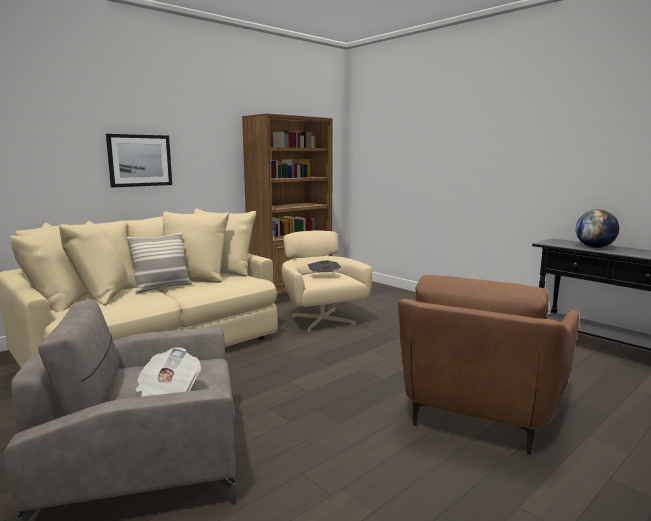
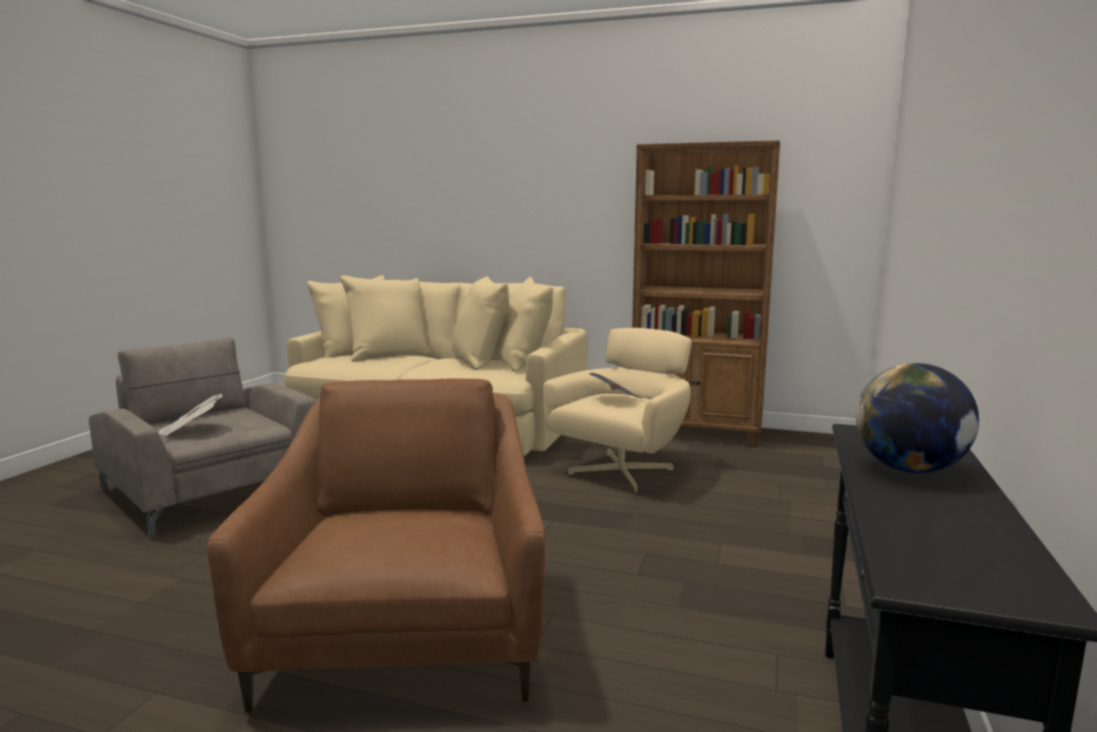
camera: 60 degrees right, 0 degrees up
picture [106,134,172,187] -> none
pillow [127,232,192,294] -> none
brown armchair [398,275,579,455] -> brown armchair turned 90 degrees clockwise [207,379,545,713]

